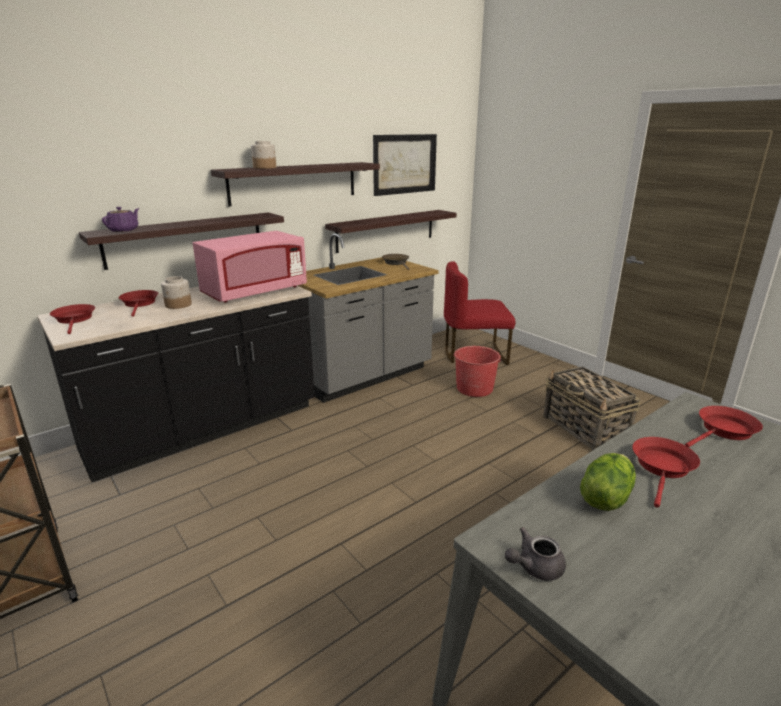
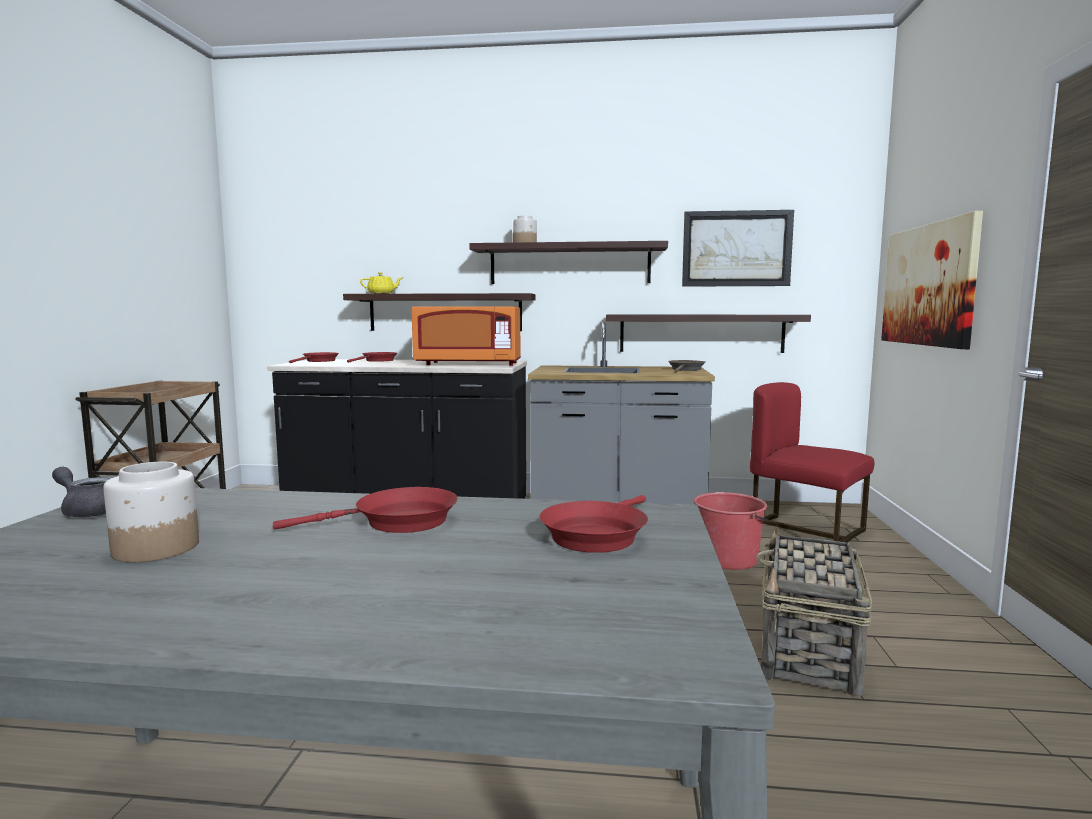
camera: 45 degrees right, 15 degrees down
purple teapot [102,207,139,232] -> yellow teapot [360,272,403,294]
jar [161,276,192,309] -> jar moved to [103,462,199,562]
pink microwave [193,231,307,303] -> orange microwave [411,307,521,366]
lettuce [580,453,636,511] -> none
red frying pan [685,406,763,448] -> red frying pan turned 105 degrees clockwise [539,495,648,553]
none -> picture [881,211,983,349]

